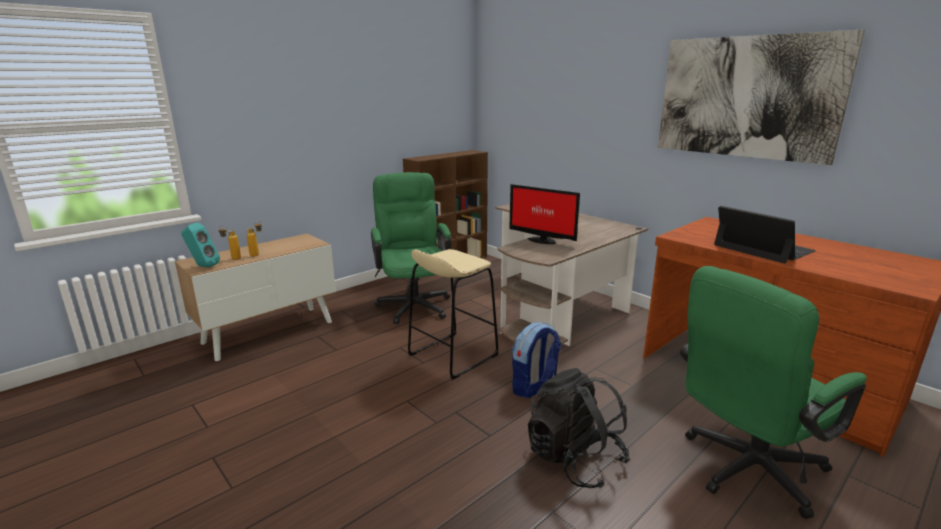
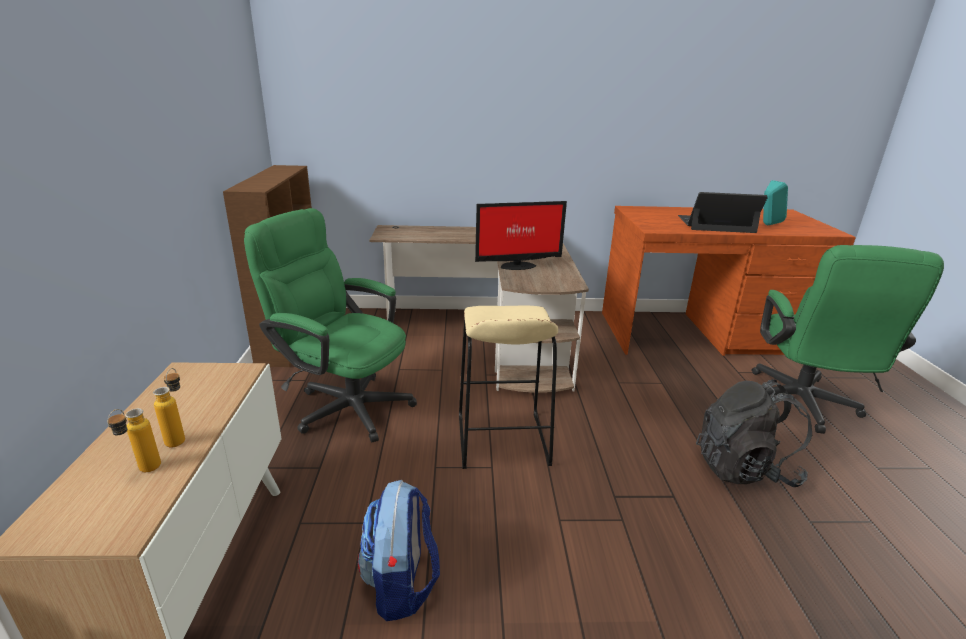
camera: 50 degrees left, 5 degrees up
turquoise speaker [181,223,220,267] -> turquoise speaker moved to [763,180,788,225]
backpack [512,322,561,398] -> backpack moved to [358,480,440,621]
picture [658,29,865,165] -> none

